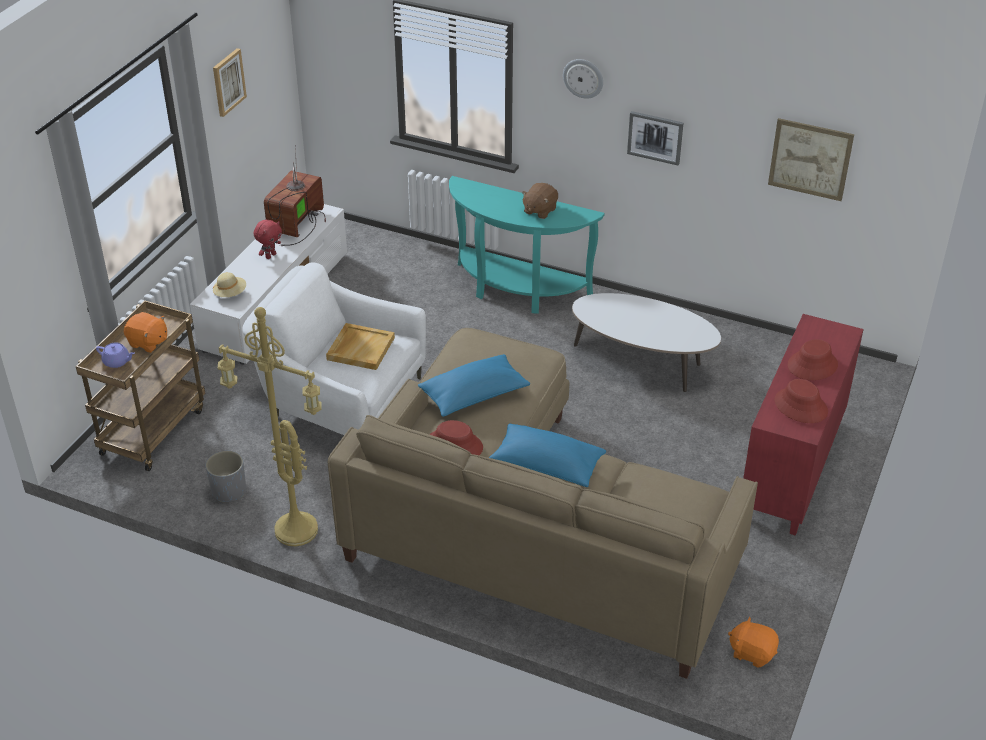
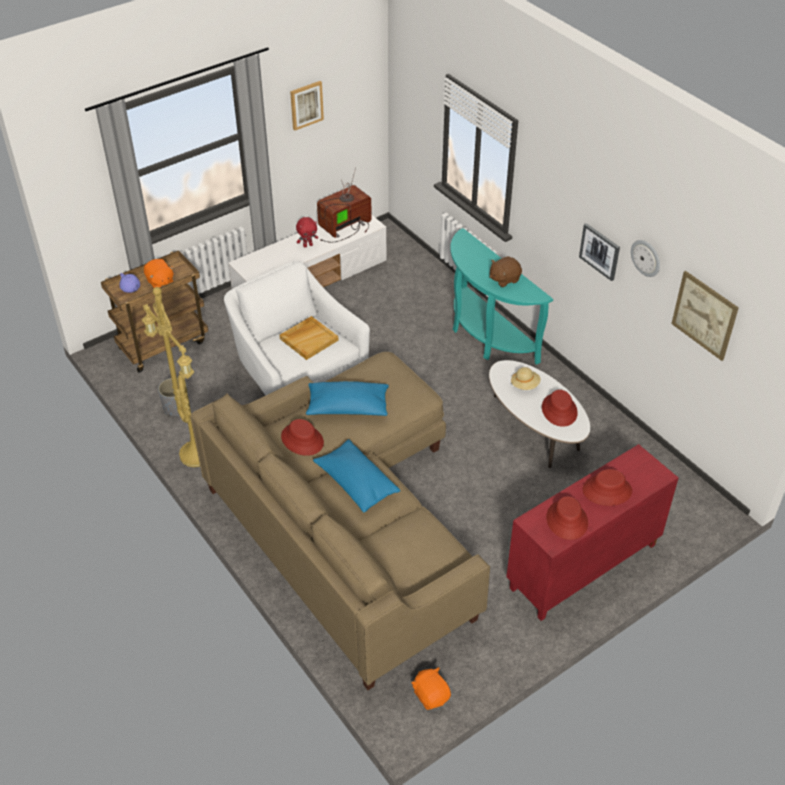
camera: 30 degrees right, 5 degrees up
beige hat [213,272,246,297] -> beige hat moved to [511,367,541,390]
wall clock [563,59,603,99] -> wall clock moved to [631,240,660,277]
none -> red hat [542,390,578,427]

